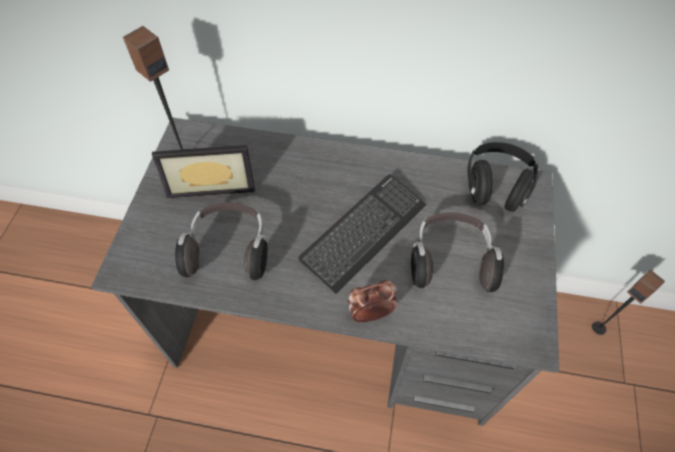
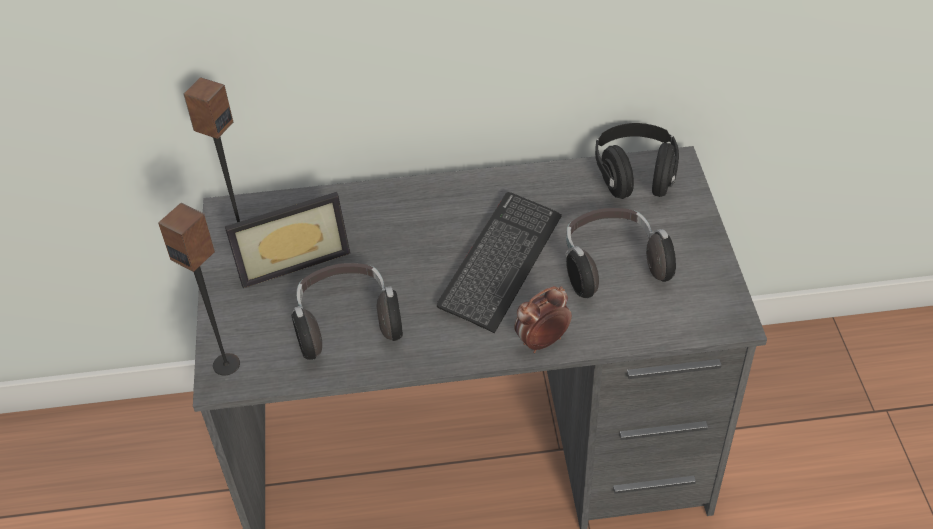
camera: 15 degrees left, 10 degrees down
speaker [592,270,665,335] -> speaker moved to [158,203,240,375]

